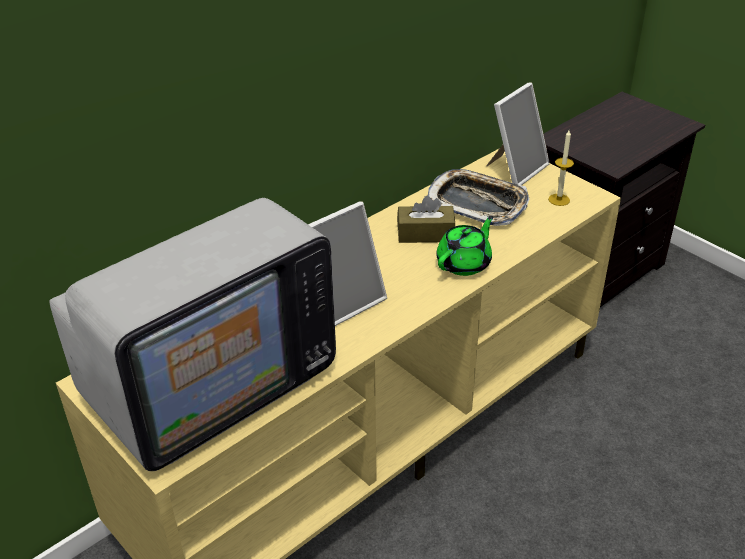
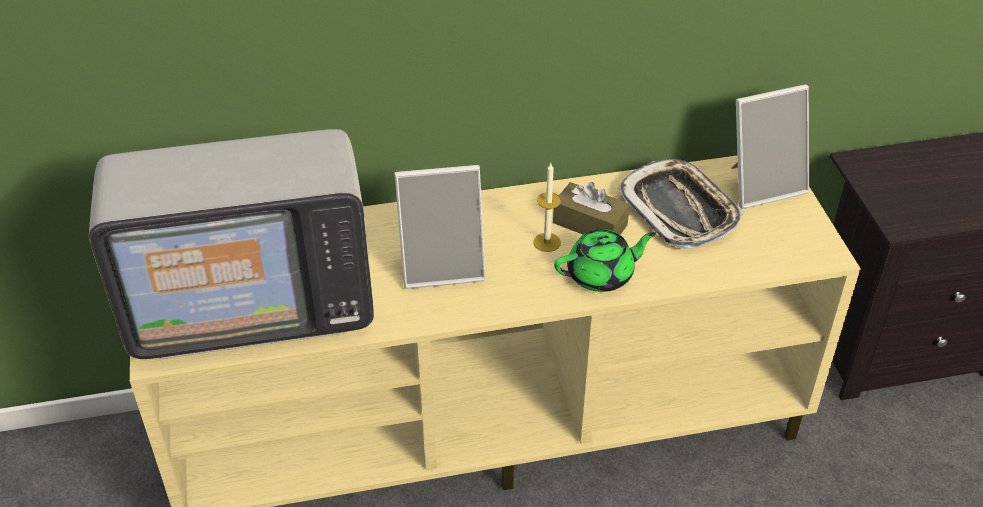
camera: 30 degrees right, 5 degrees up
candle [548,130,574,206] -> candle moved to [533,163,561,252]

